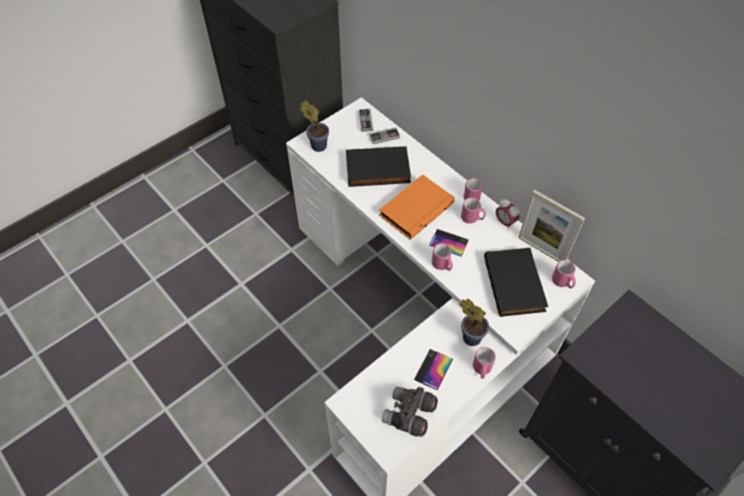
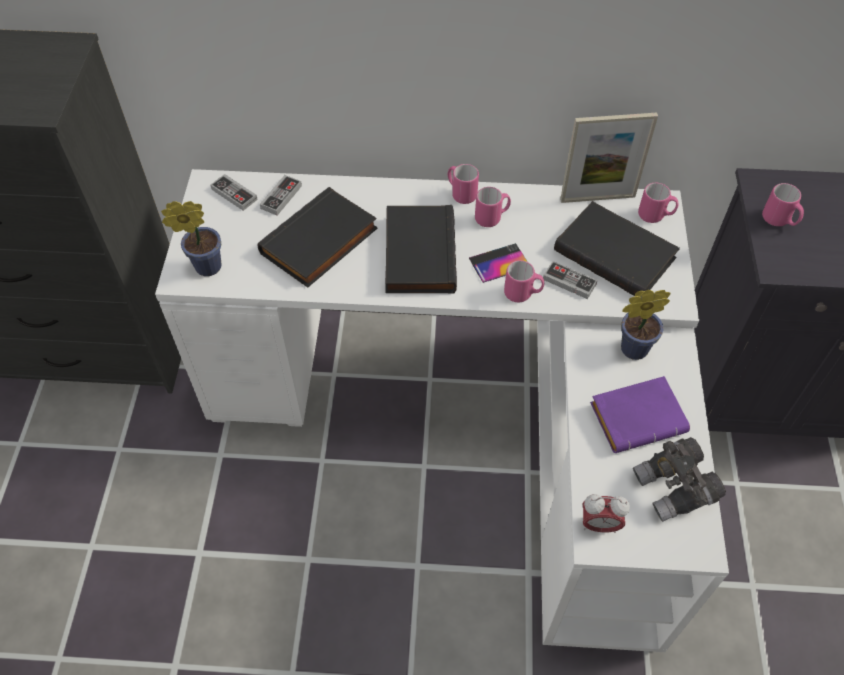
camera: 45 degrees left, 0 degrees up
orange book [379,174,455,240] -> black book [385,205,457,293]
phone [414,349,453,391] -> purple book [590,376,690,453]
pink mug [473,347,496,379] -> pink mug moved to [762,183,804,226]
alarm clock [496,198,520,230] -> alarm clock moved to [582,494,630,533]
none -> game controller [543,261,598,299]

